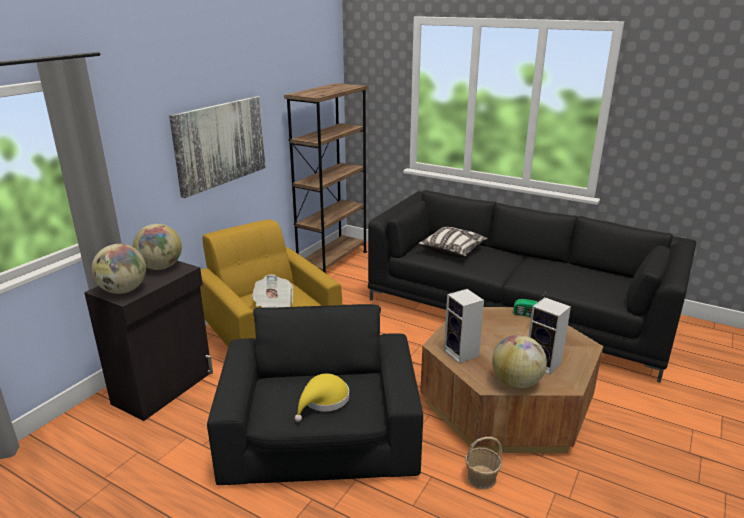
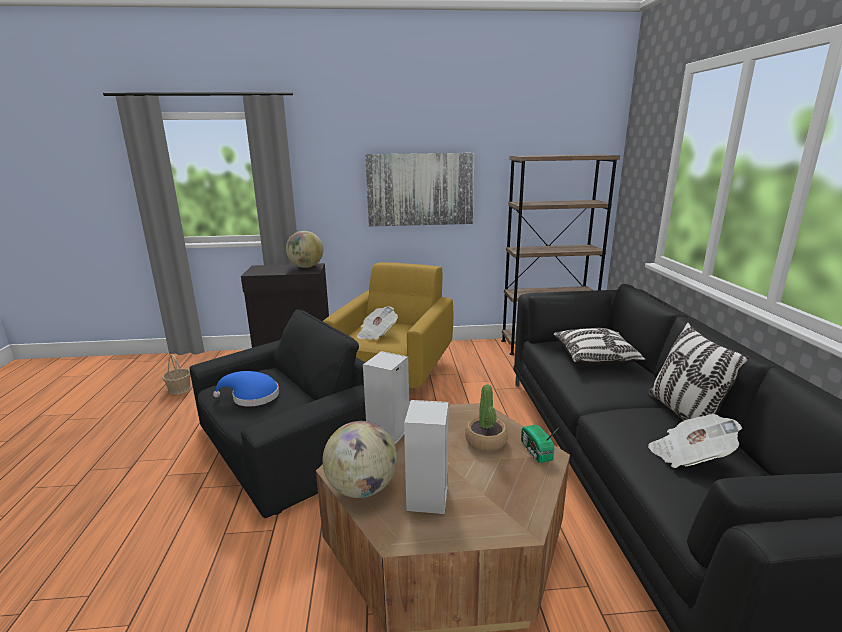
camera: 55 degrees right, 5 degrees down
globe [92,244,146,294] -> none
yellow hat [295,374,349,422] -> blue hat [213,371,279,407]
basket [465,437,502,489] -> basket moved to [162,354,191,395]
none -> potted plant [465,385,508,452]
none -> pillow [648,322,749,421]
none -> newspaper [648,414,742,468]

